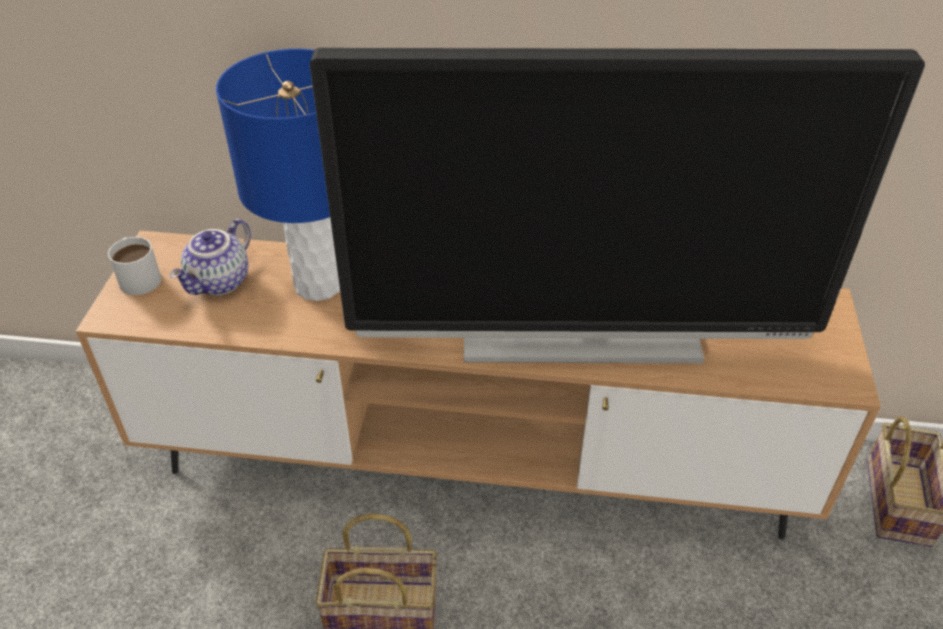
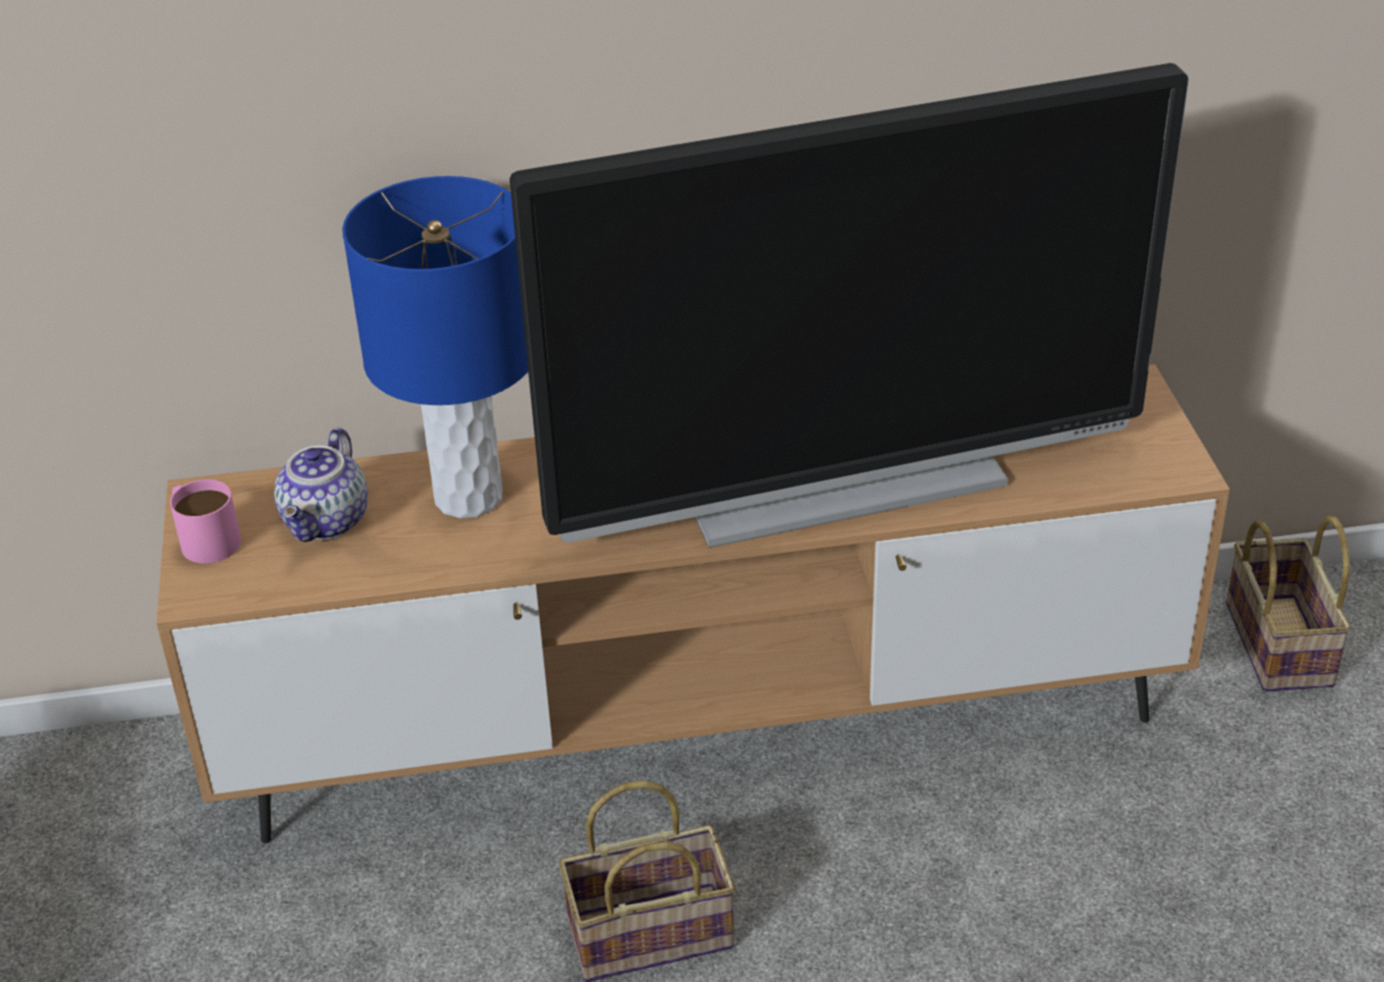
camera: 15 degrees left, 5 degrees down
white mug [108,237,161,295] -> pink mug [170,479,241,563]

